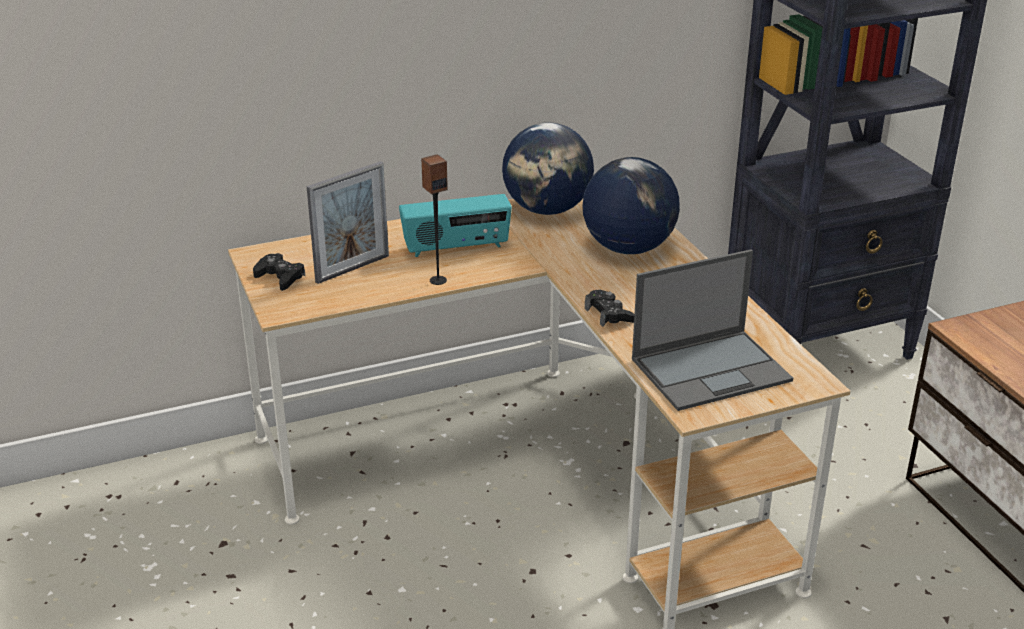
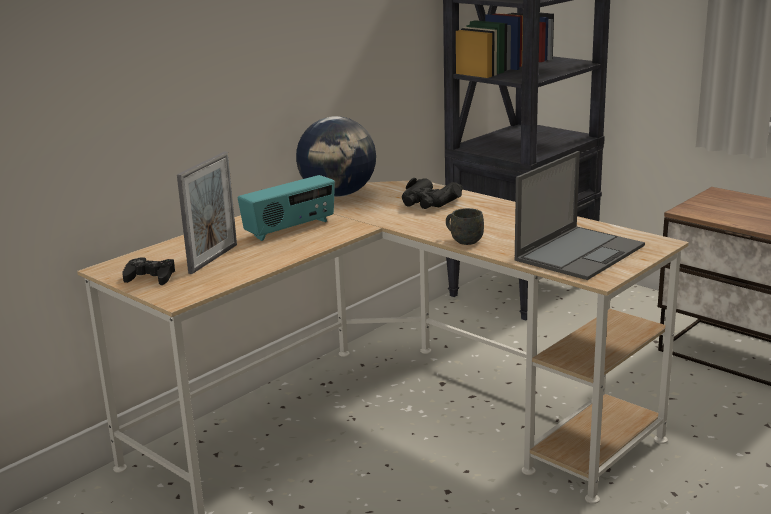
camera: 25 degrees left, 10 degrees down
speaker [421,154,448,285] -> none
globe [582,157,680,254] -> black binoculars [402,178,463,209]
black game controller [585,290,635,327] -> grey mug [446,208,484,245]

